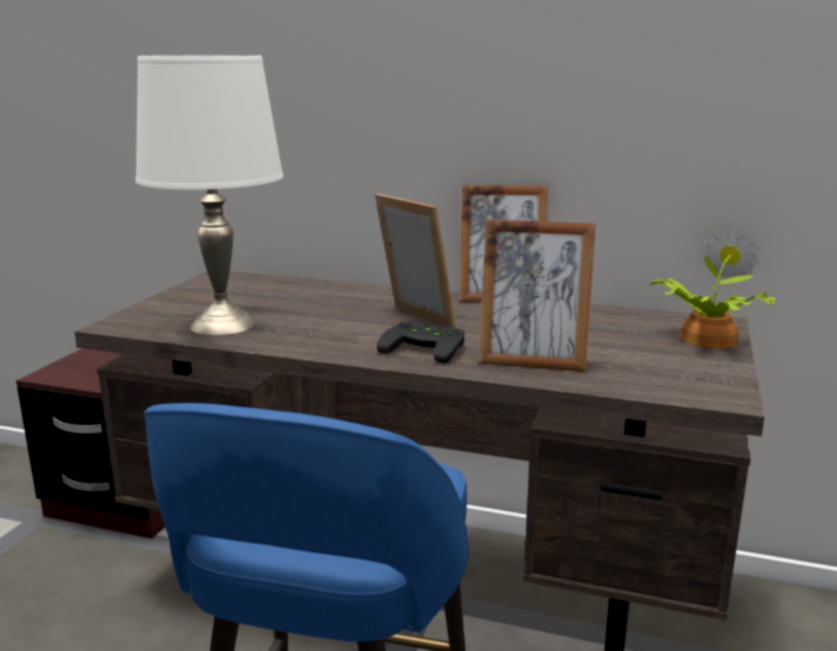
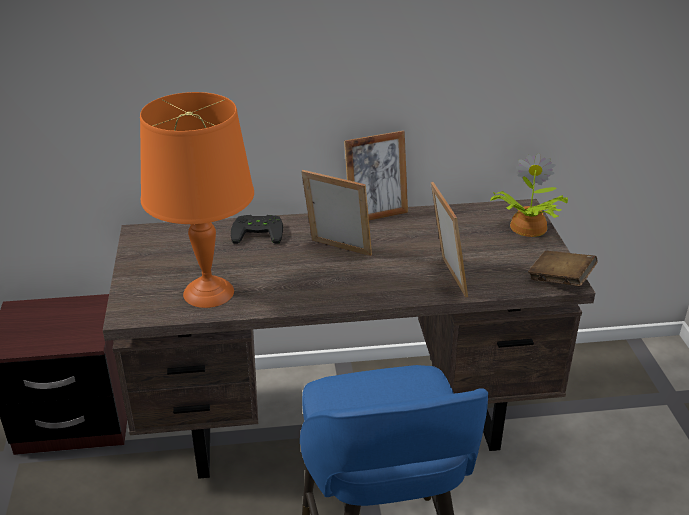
camera: 25 degrees left, 15 degrees up
white table lamp [135,55,283,335] -> orange table lamp [140,92,254,308]
black game controller [377,322,465,364] -> black game controller moved to [231,215,283,244]
picture frame [478,219,596,372] -> picture frame turned 90 degrees counterclockwise [431,182,468,298]
none -> brown book [528,251,597,286]

